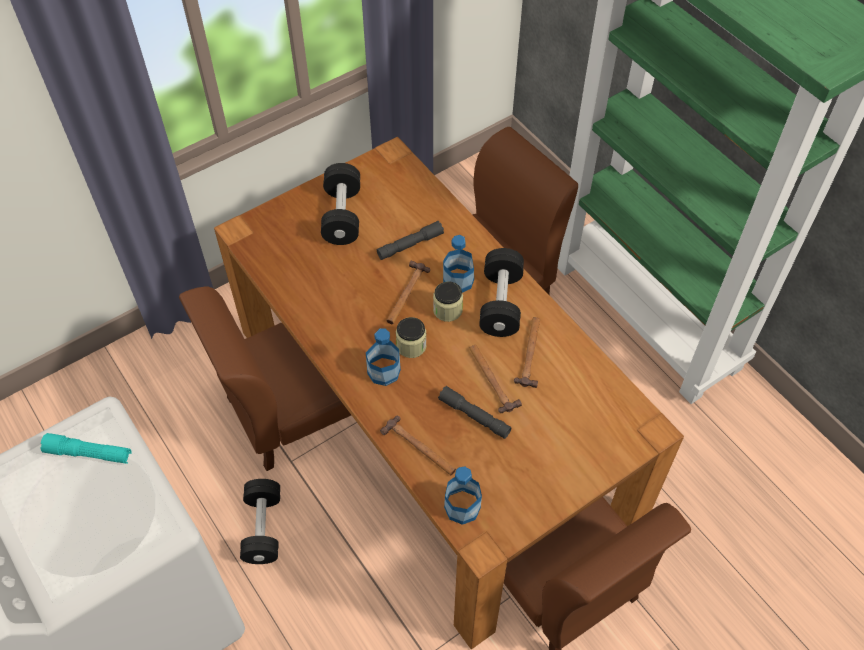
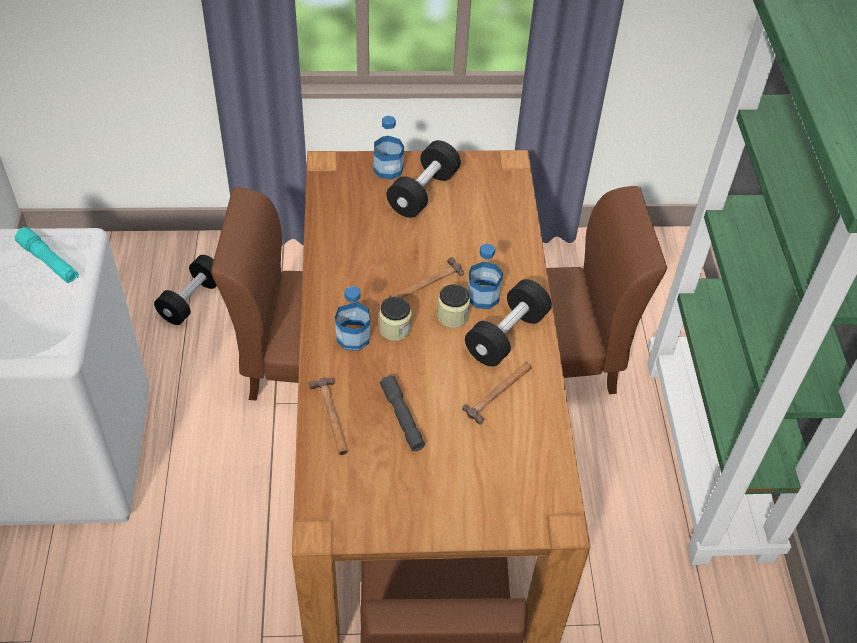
camera: 30 degrees right, 5 degrees down
black dumbbell [240,479,280,564] -> black dumbbell moved to [154,255,217,325]
grey flashlight [377,221,444,260] -> none
bottle [444,466,482,525] -> bottle moved to [373,116,404,180]
hammer [469,345,522,413] -> none

